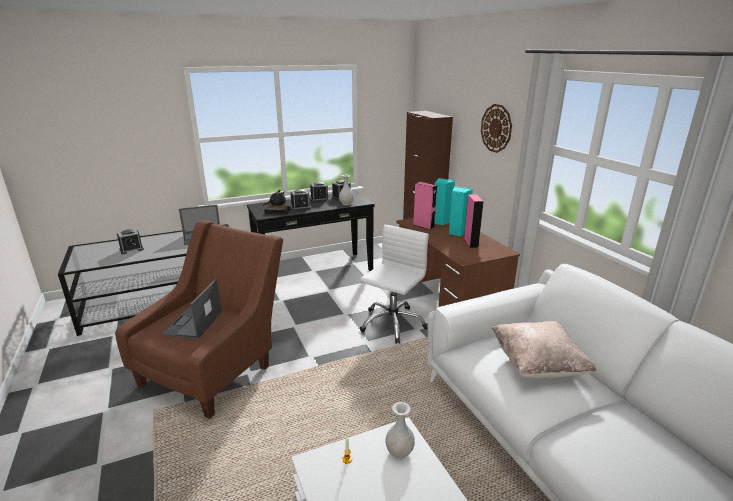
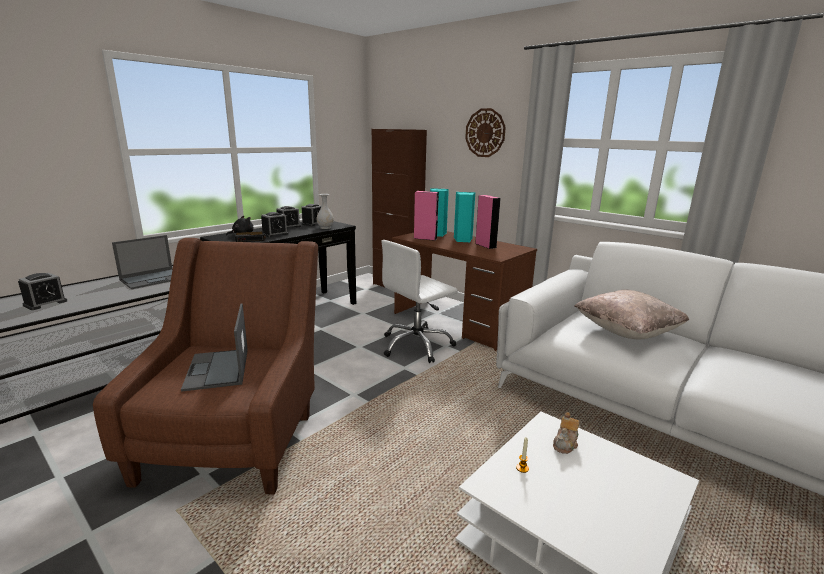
camera: 25 degrees left, 5 degrees down
white office chair [360,225,429,344] -> white office chair turned 135 degrees counterclockwise [381,240,458,363]
white vase [386,402,415,459] -> teapot [553,412,579,454]

